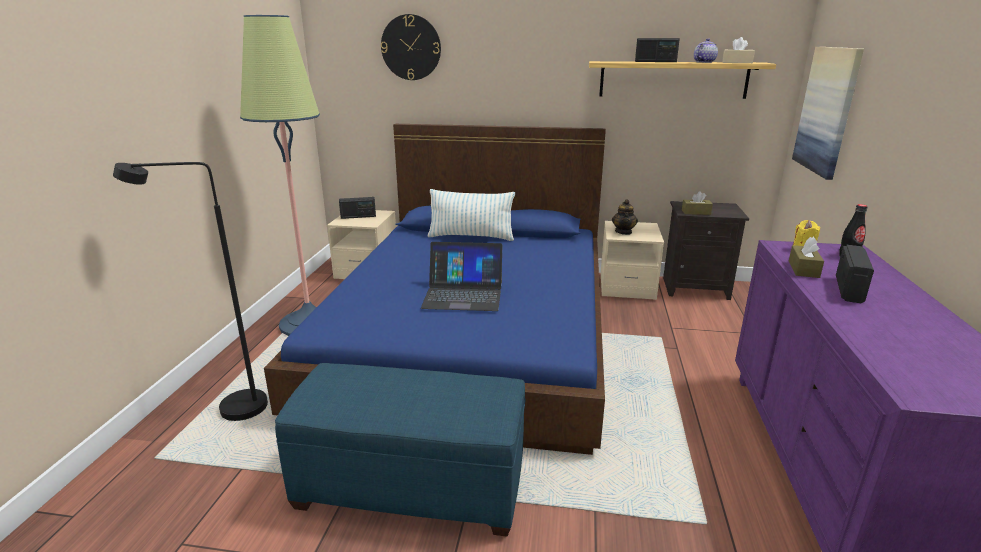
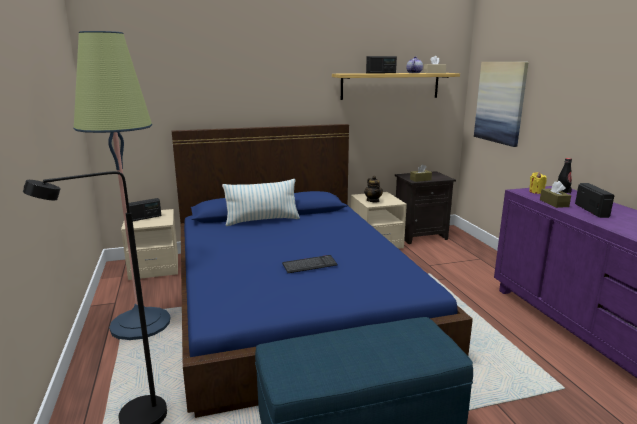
camera: 25 degrees left, 5 degrees down
wall clock [381,14,441,80] -> none
laptop [421,242,502,311] -> keyboard [282,255,338,273]

